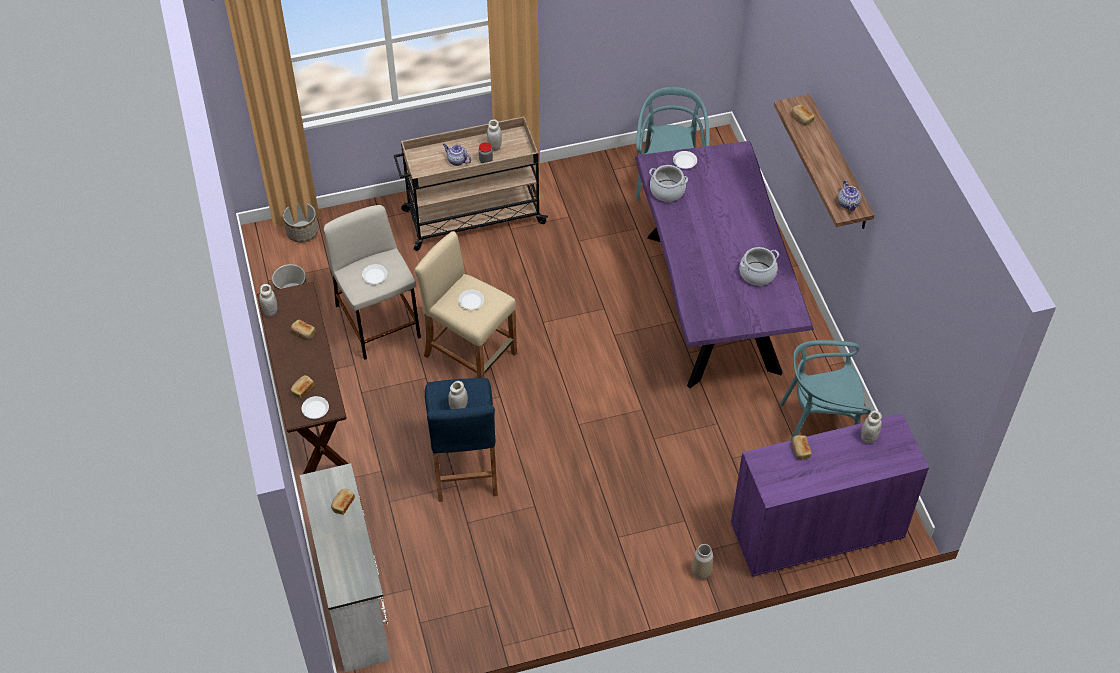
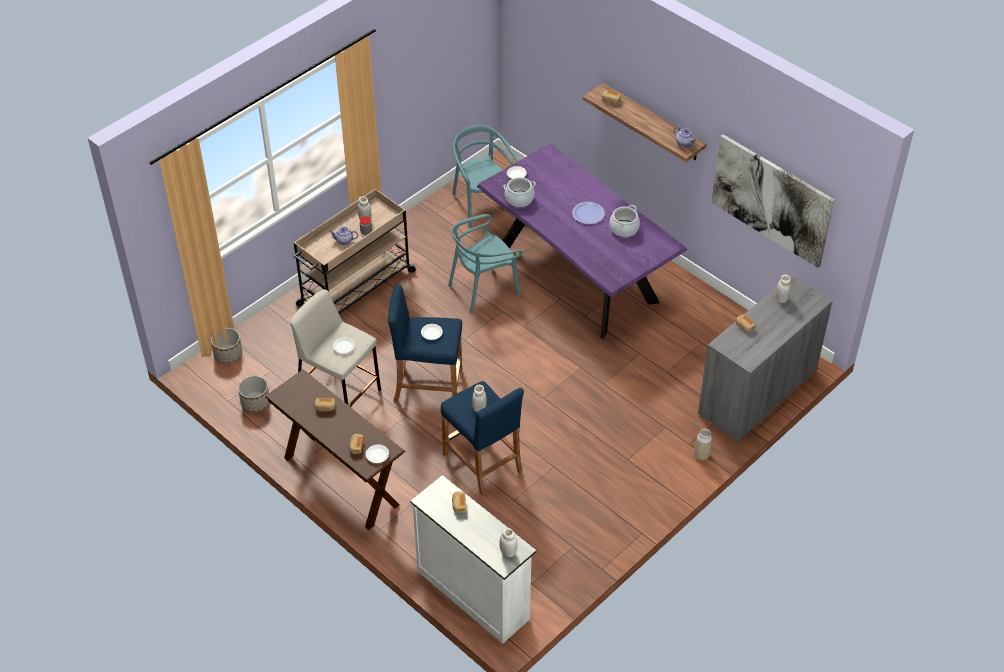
camera: 30 degrees left, 5 degrees down
white jar [259,284,278,317] -> white jar moved to [499,528,517,558]
beige stool [415,231,517,378] -> blue stool [388,283,462,402]
purple cabinet [731,414,929,577] -> grey cabinet [698,275,833,442]
turquoise chair [780,340,871,440] -> turquoise chair moved to [448,214,523,314]
none -> plate [572,202,605,225]
none -> picture [711,134,835,268]

